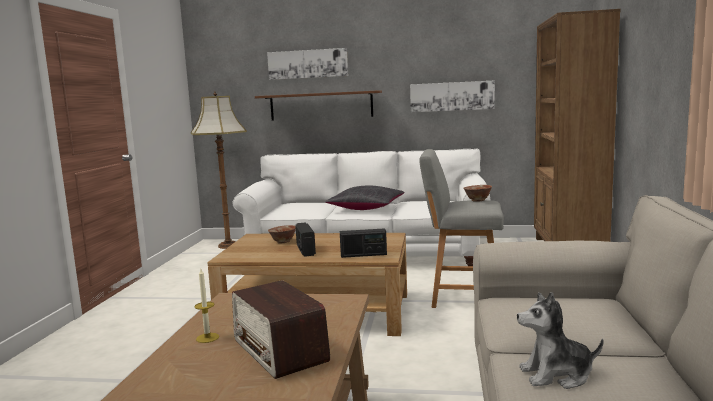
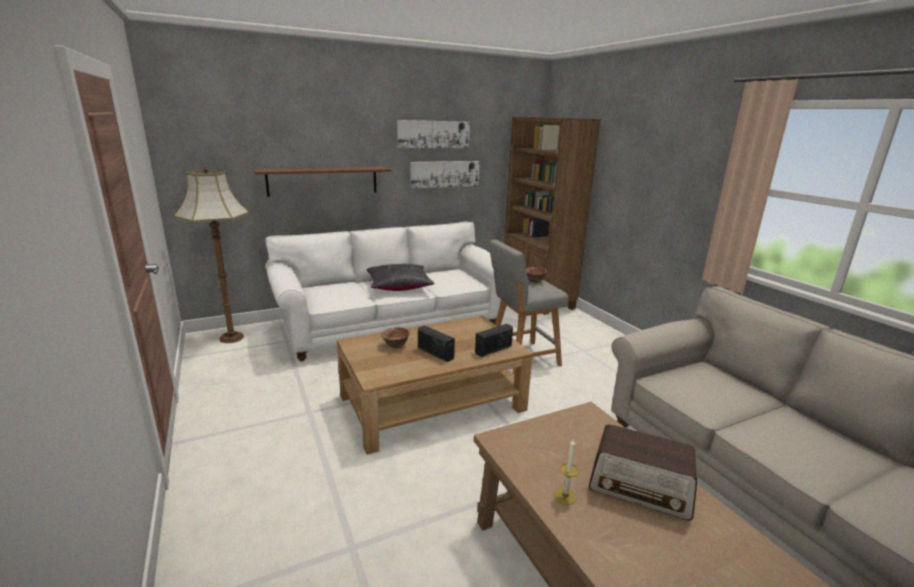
camera: 35 degrees left, 10 degrees up
picture [267,48,348,80] -> picture moved to [397,120,470,148]
plush toy [517,292,603,389] -> none

